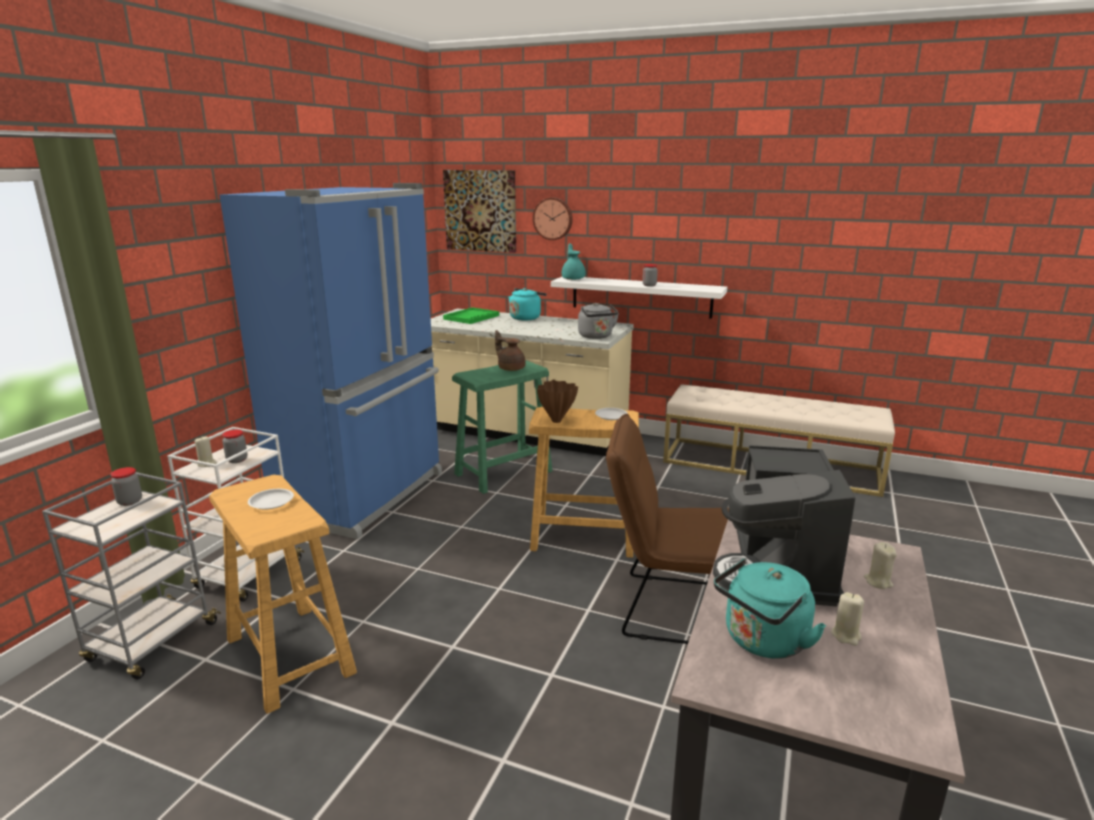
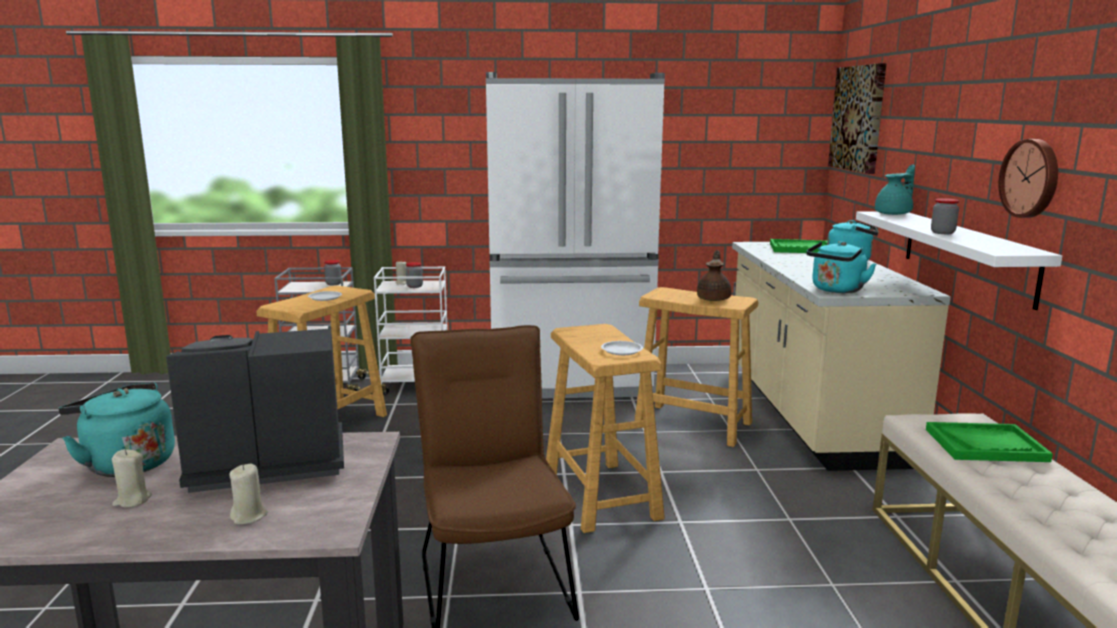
camera: 65 degrees right, 5 degrees down
blue fridge [220,183,442,539] -> white fridge [486,72,665,398]
green stool [452,360,552,494] -> beige stool [634,287,758,447]
wall clock [533,197,573,240] -> wall clock moved to [998,139,1058,218]
brown vase [537,380,578,423] -> none
grey kettle [578,303,619,339] -> turquoise kettle [806,241,876,293]
none -> green tray [926,422,1053,462]

